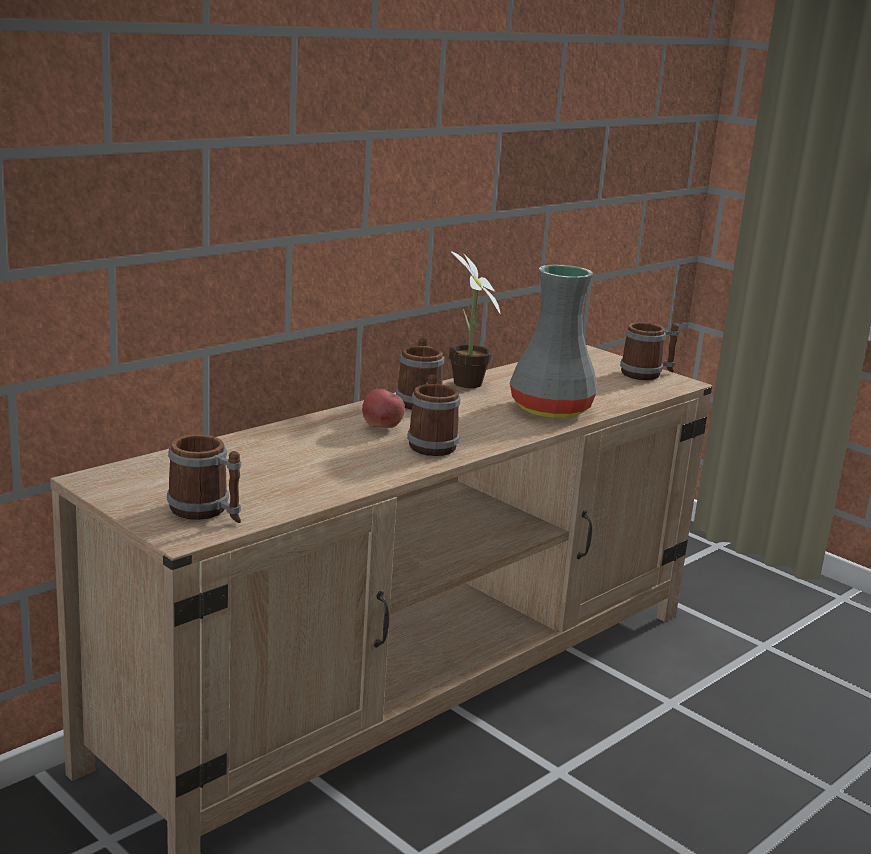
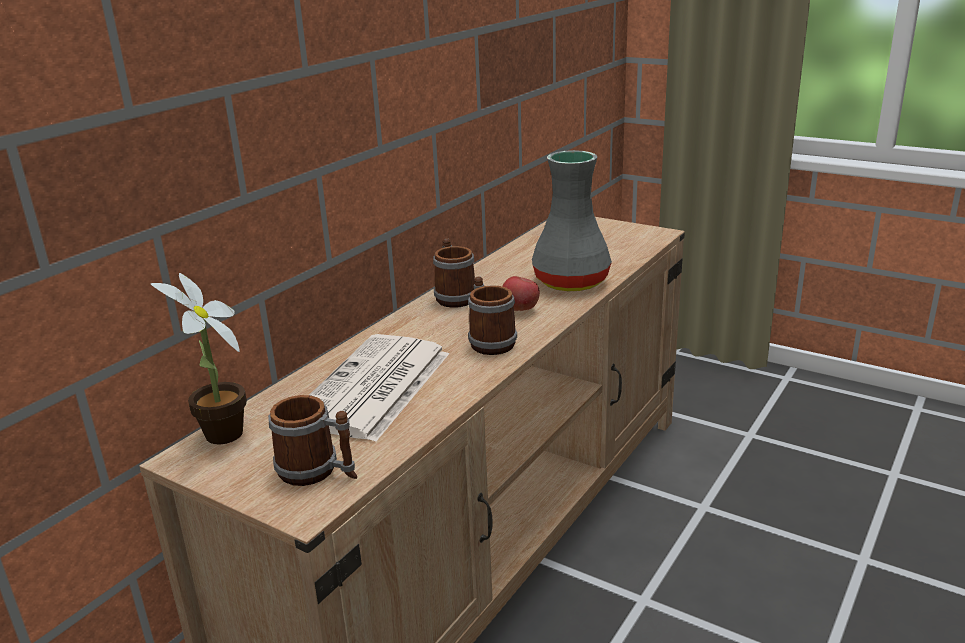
camera: 10 degrees left, 5 degrees up
apple [362,389,405,428] -> apple moved to [502,276,540,311]
potted plant [449,251,500,388] -> potted plant moved to [151,273,247,445]
mug [620,322,679,380] -> none
none -> newspaper [310,334,449,442]

